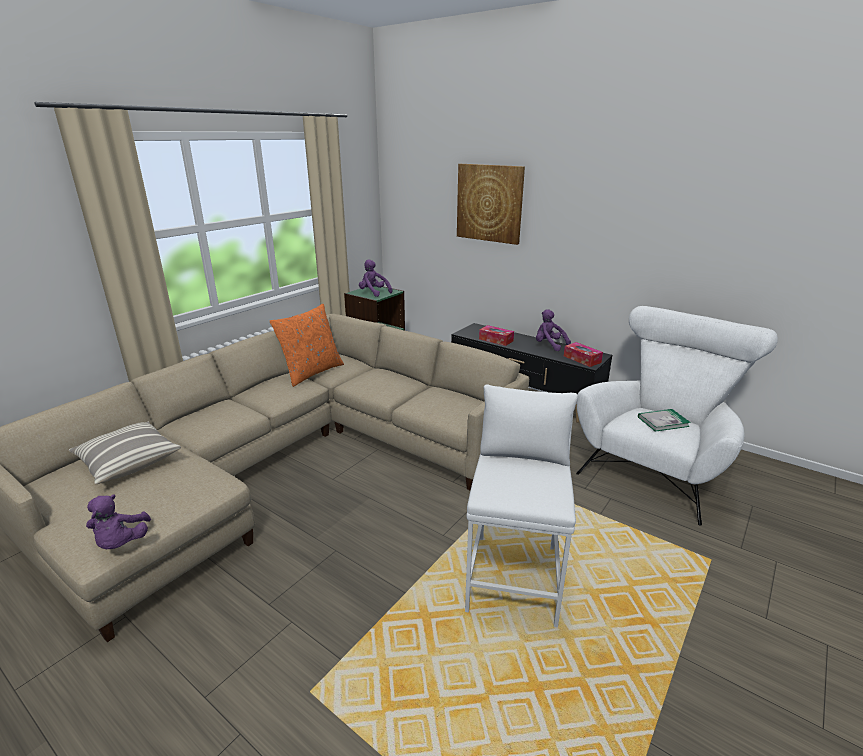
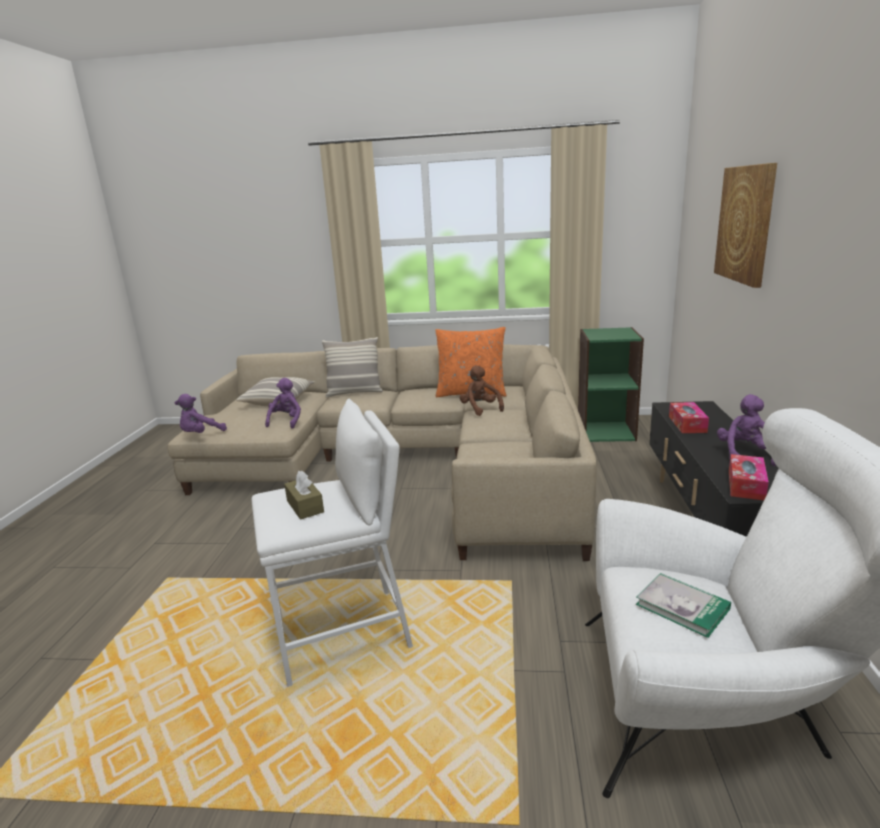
camera: 60 degrees right, 5 degrees down
purple plush toy [359,259,392,297] -> purple plush toy moved to [265,378,301,429]
none -> brown tissue box [284,470,324,520]
none -> pillow [322,337,383,398]
none -> brown plush toy [460,365,504,416]

